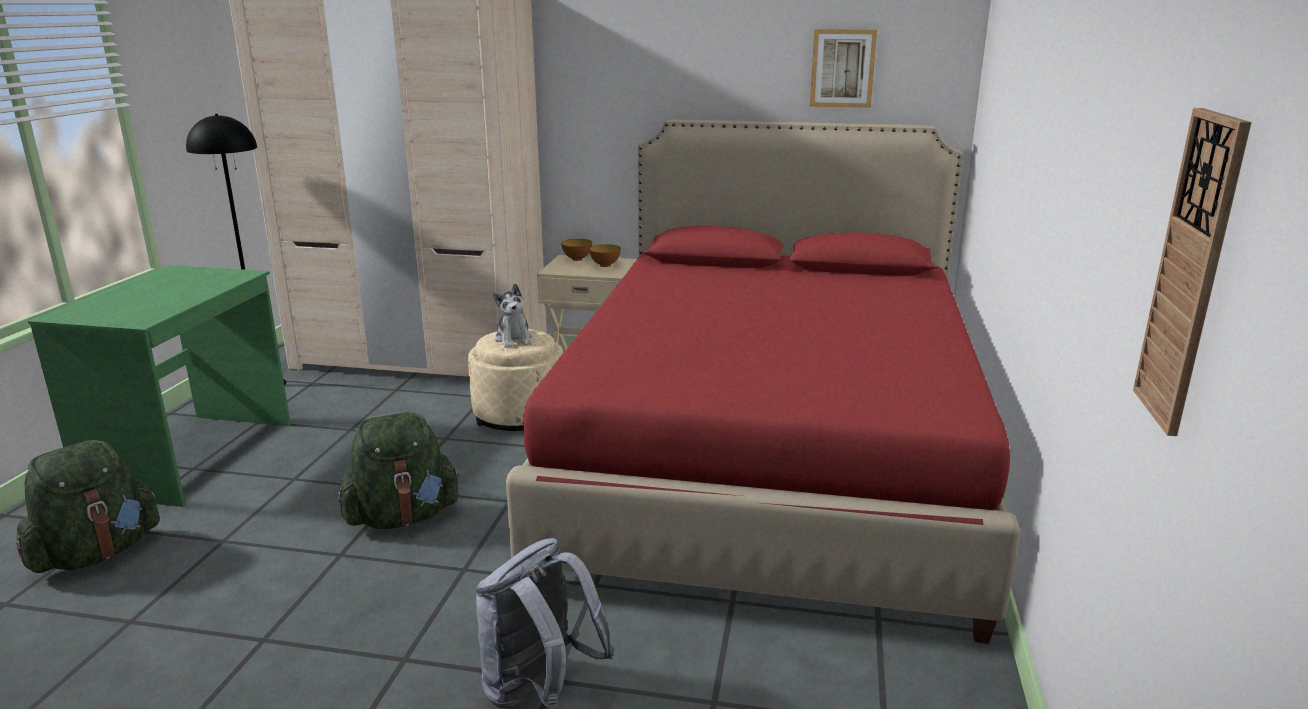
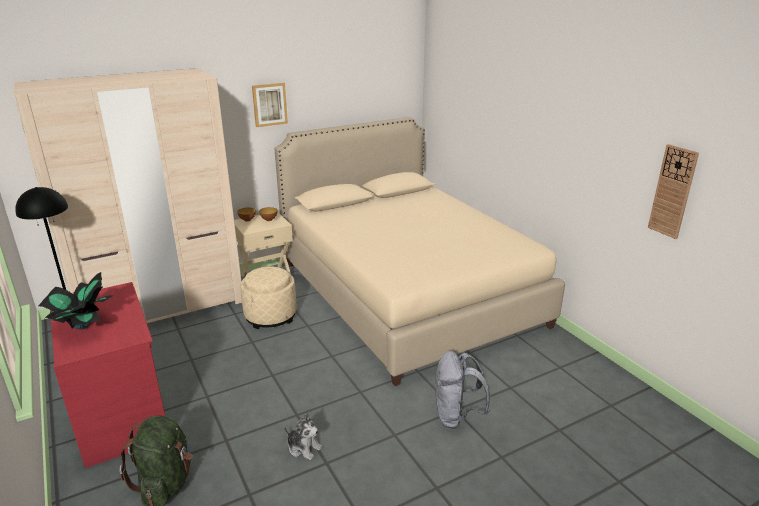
camera: 40 degrees left, 5 degrees up
green desk [28,265,291,507] -> red desk [50,282,165,468]
green backpack [338,412,460,529] -> none
plush toy [493,283,533,348] -> plush toy moved to [284,413,322,460]
red bed [506,119,1021,644] -> beige bed [274,117,565,386]
picture [810,29,877,108] -> picture moved to [252,83,288,127]
none -> potted plant [38,272,113,329]

